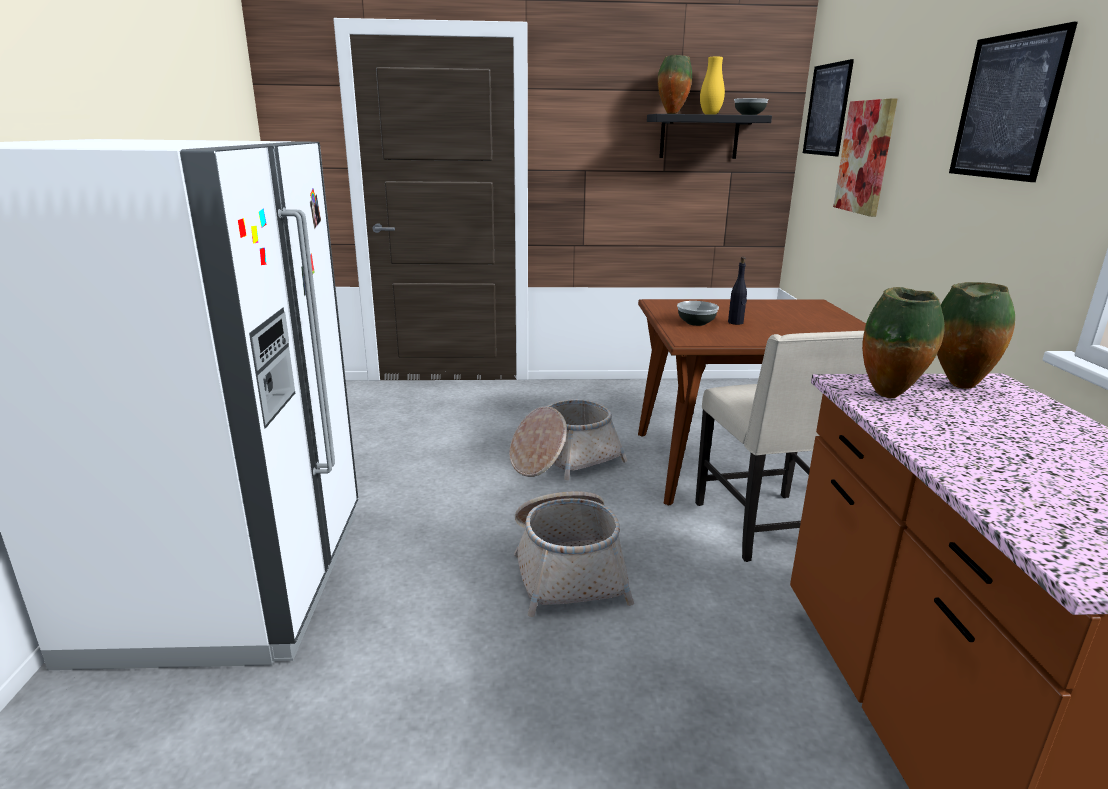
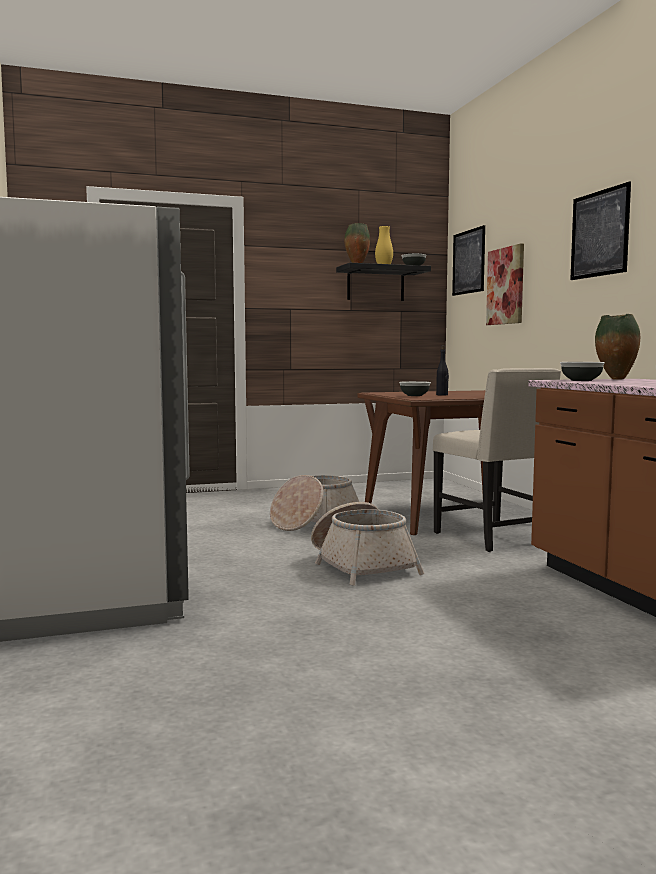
camera: 15 degrees left, 15 degrees down
vase [862,287,945,398] -> bowl [560,362,605,381]

